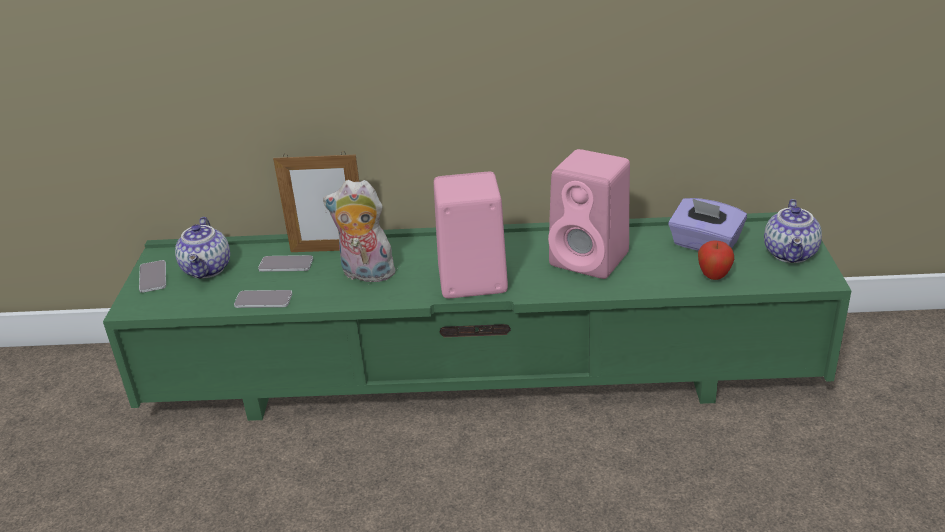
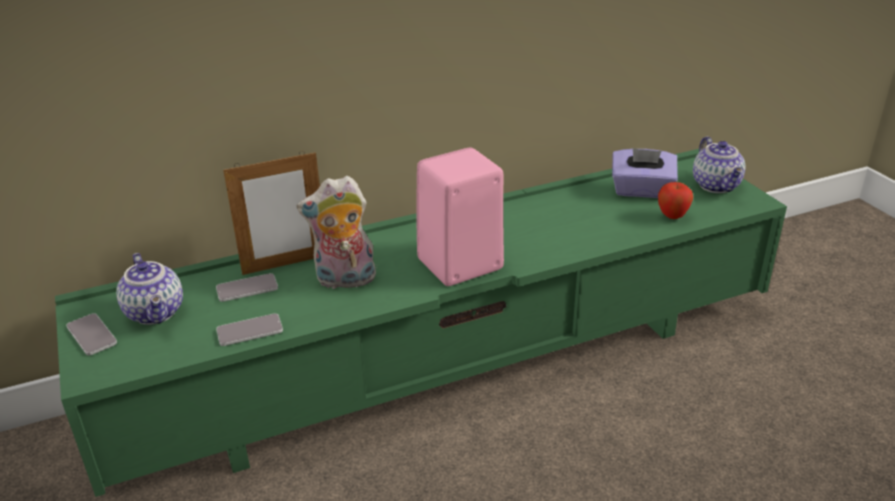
camera: 25 degrees left, 0 degrees up
pink speaker [548,149,630,279] -> none

